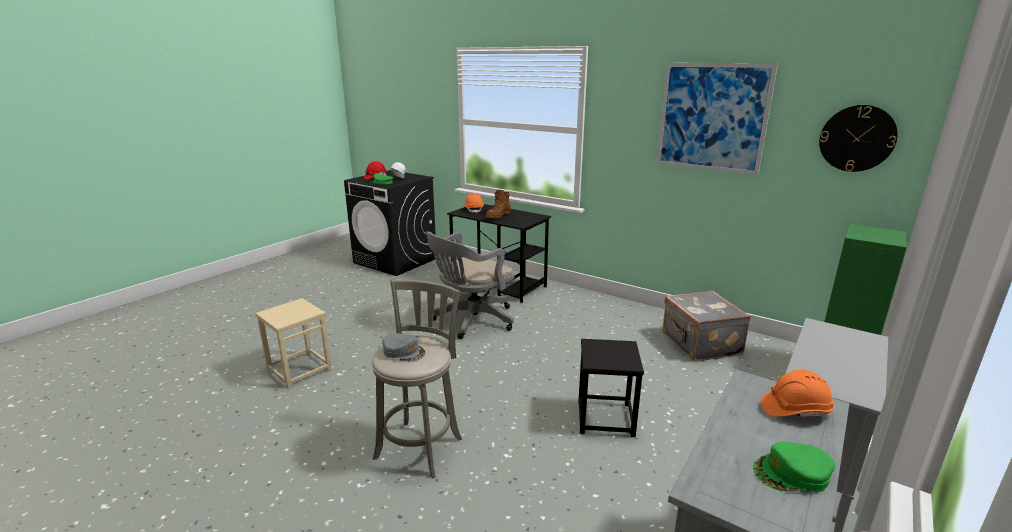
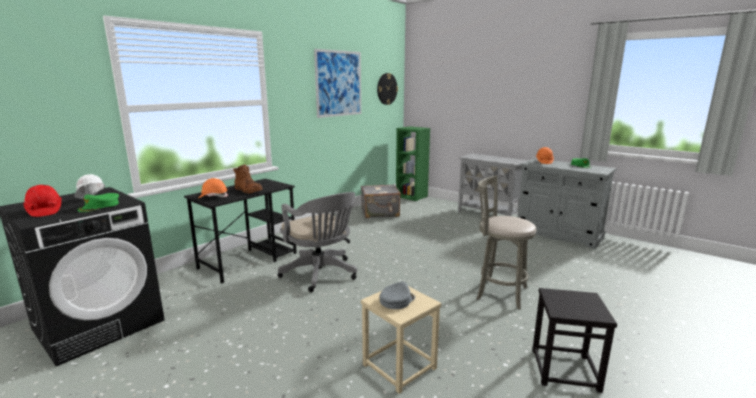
camera: 85 degrees left, 5 degrees down
grey cap [382,333,425,362] -> grey cap moved to [379,282,415,309]
black stool [578,339,644,437] -> black stool moved to [532,288,617,393]

